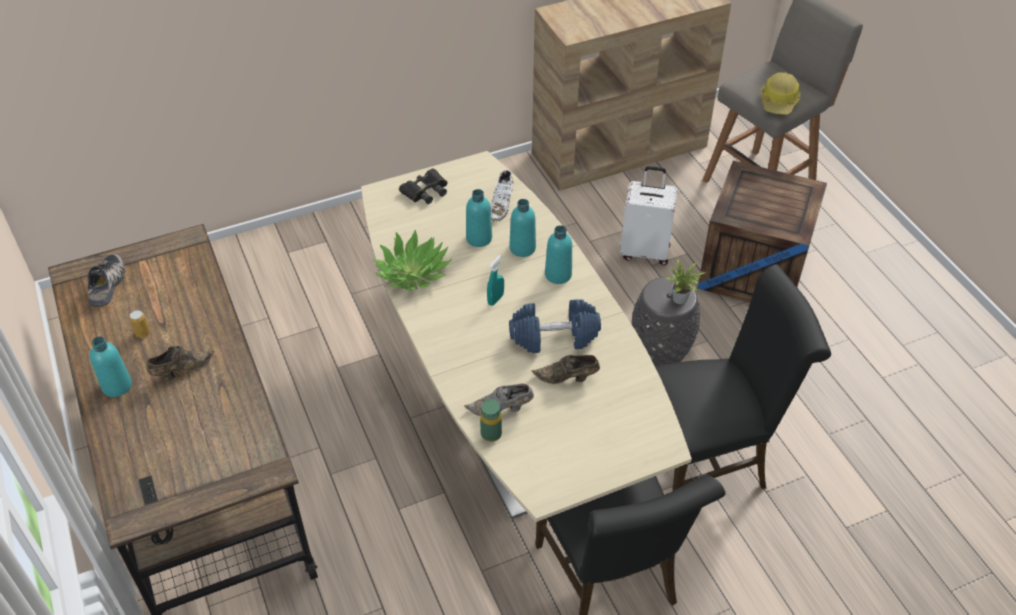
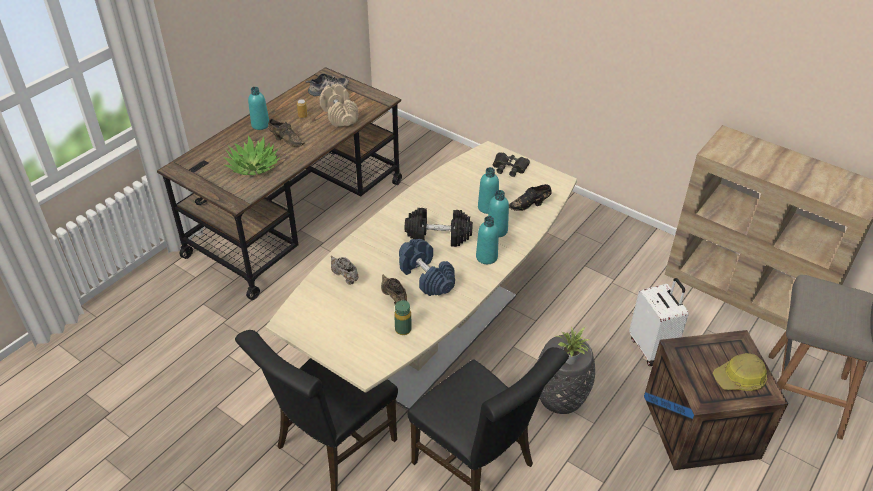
camera: 60 degrees right, 5 degrees down
potted plant [373,230,452,291] -> potted plant moved to [223,136,281,175]
green bottle [480,399,502,442] -> green bottle moved to [394,300,412,335]
turquoise spray bottle [487,255,504,306] -> black dumbbell [405,208,473,247]
white shoe [491,170,513,222] -> black shoe [509,184,552,211]
hard hat [761,72,801,115] -> hard hat moved to [713,353,767,391]
none -> beige dumbbell [319,84,359,127]

